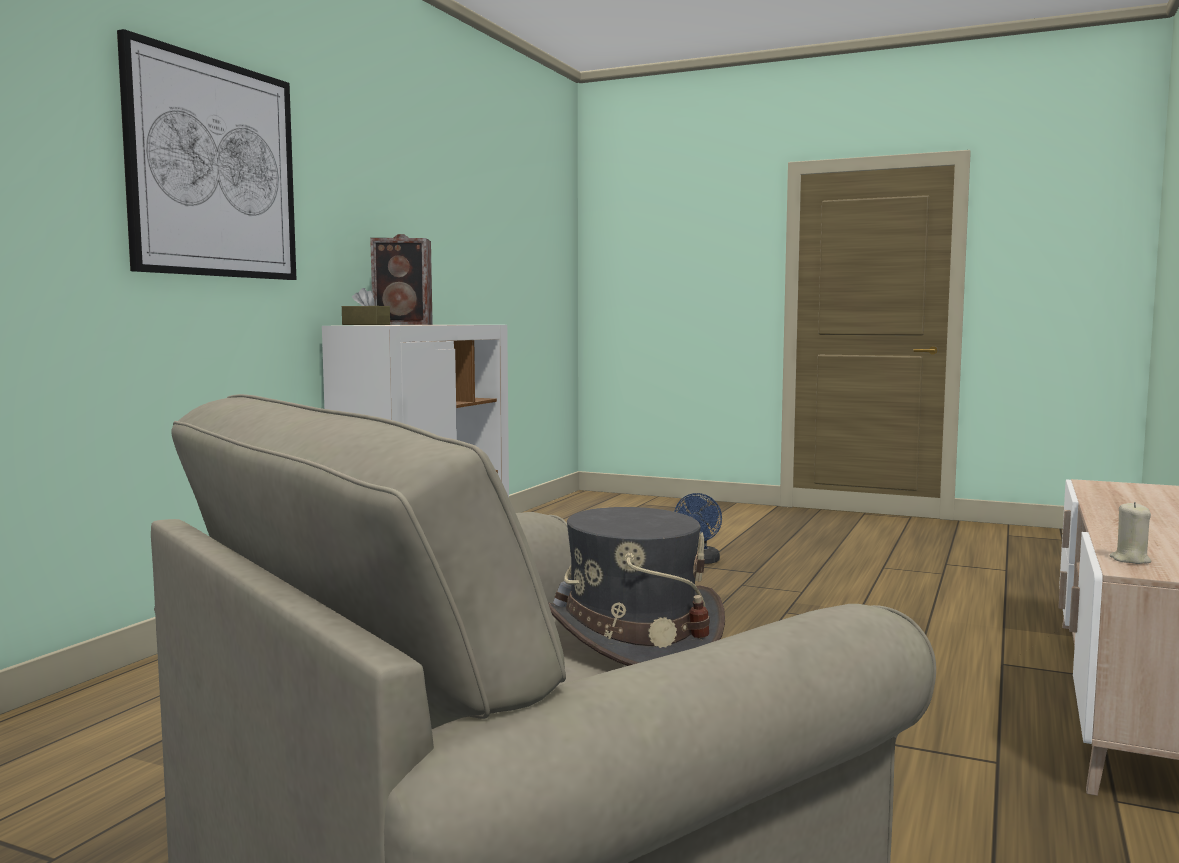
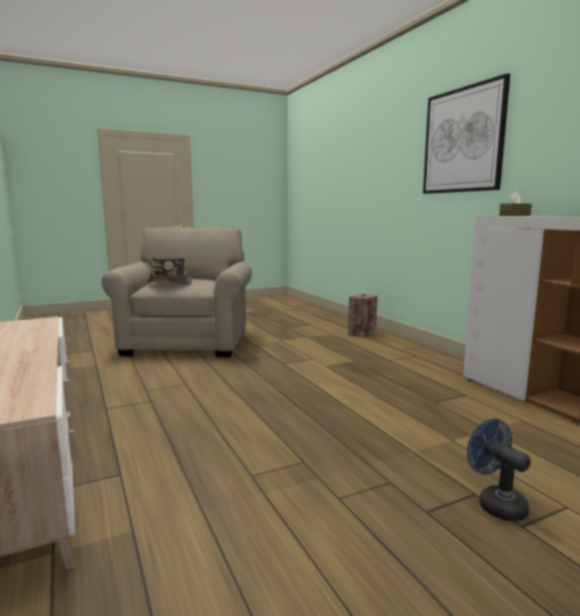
camera: 130 degrees right, 5 degrees up
speaker [370,234,433,325] -> speaker moved to [348,294,377,338]
beige candle [1110,502,1152,564] -> none

